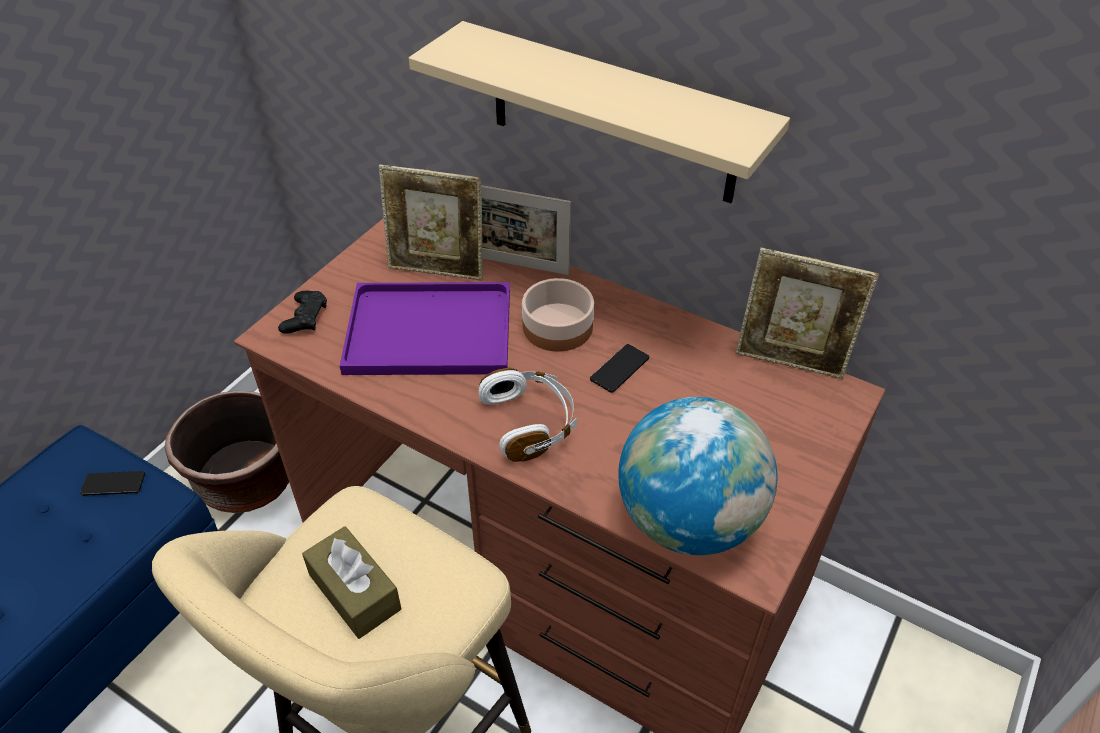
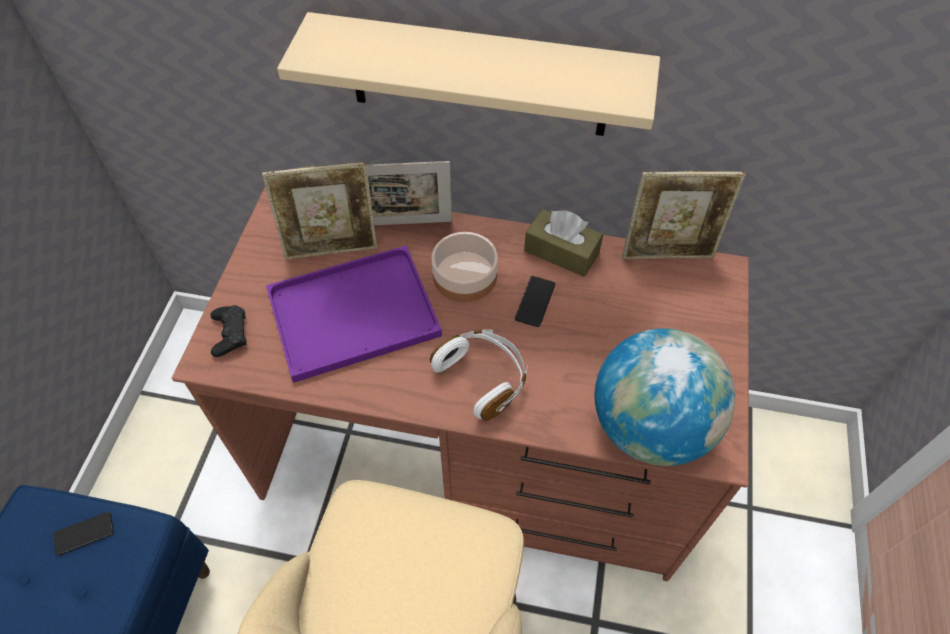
camera: 20 degrees left, 10 degrees up
brown planter [165,391,289,513] -> none
brown tissue box [302,526,401,639] -> brown tissue box moved to [524,209,603,277]

